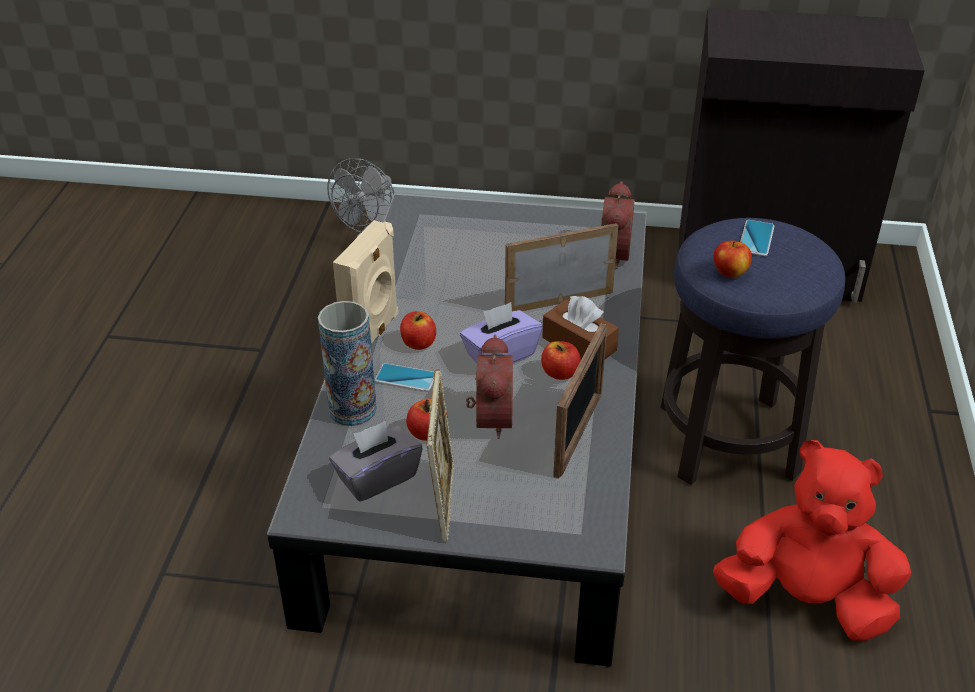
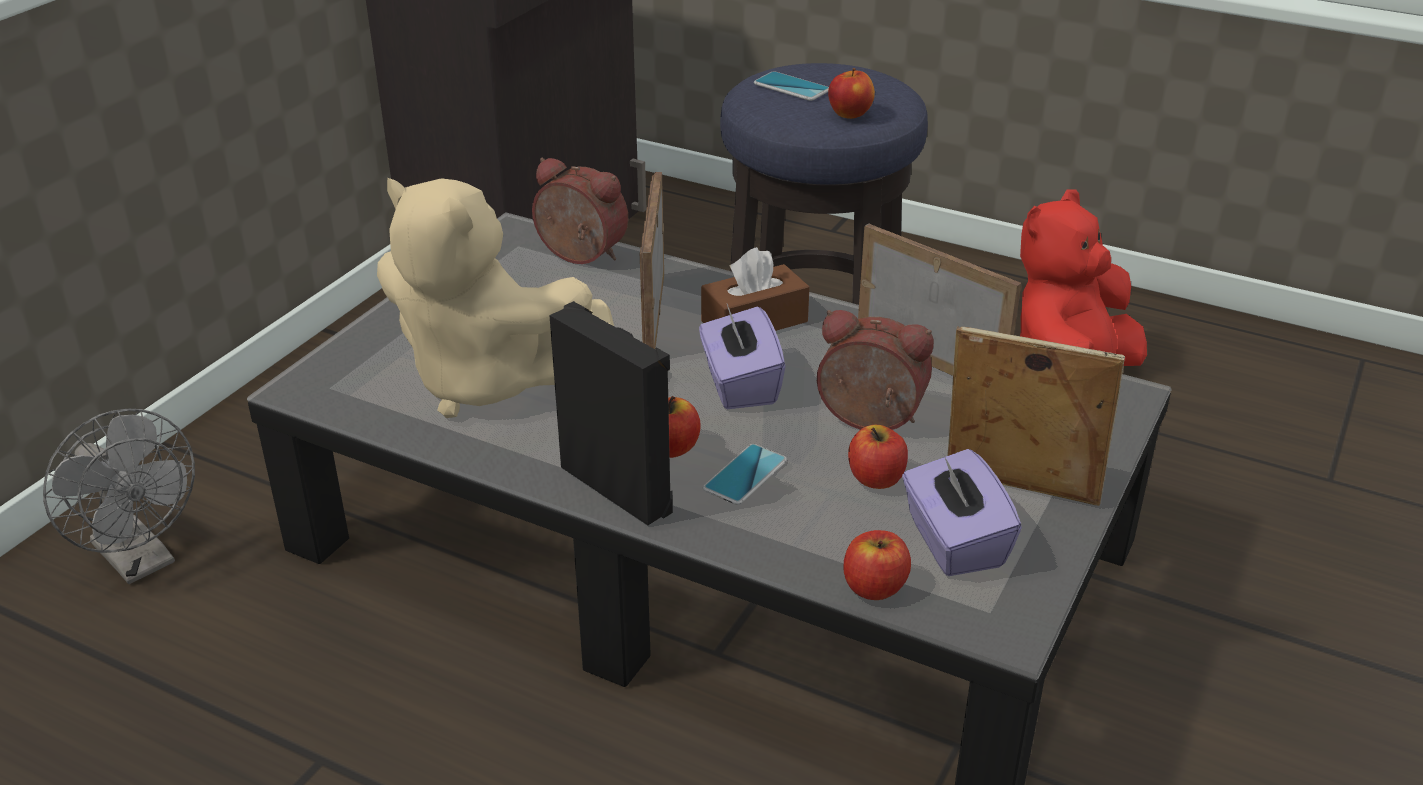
camera: 70 degrees left, 5 degrees down
vase [318,301,377,426] -> none
grey tissue box [329,421,422,502] -> purple tissue box [902,449,1022,576]
beige speaker [333,220,399,343] -> black speaker [549,301,673,525]
apple [541,341,581,380] -> apple moved to [844,530,911,600]
none -> beige plush toy [377,178,614,418]

